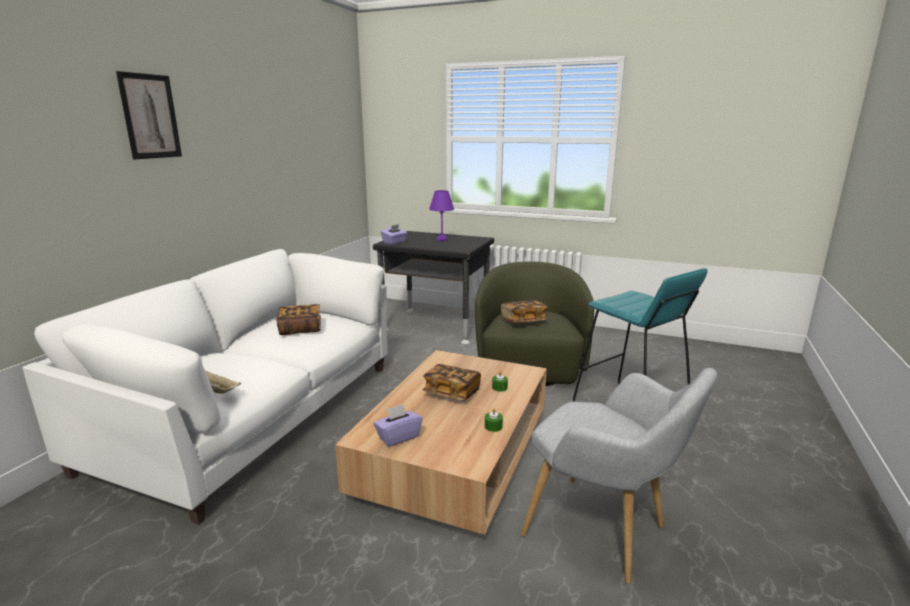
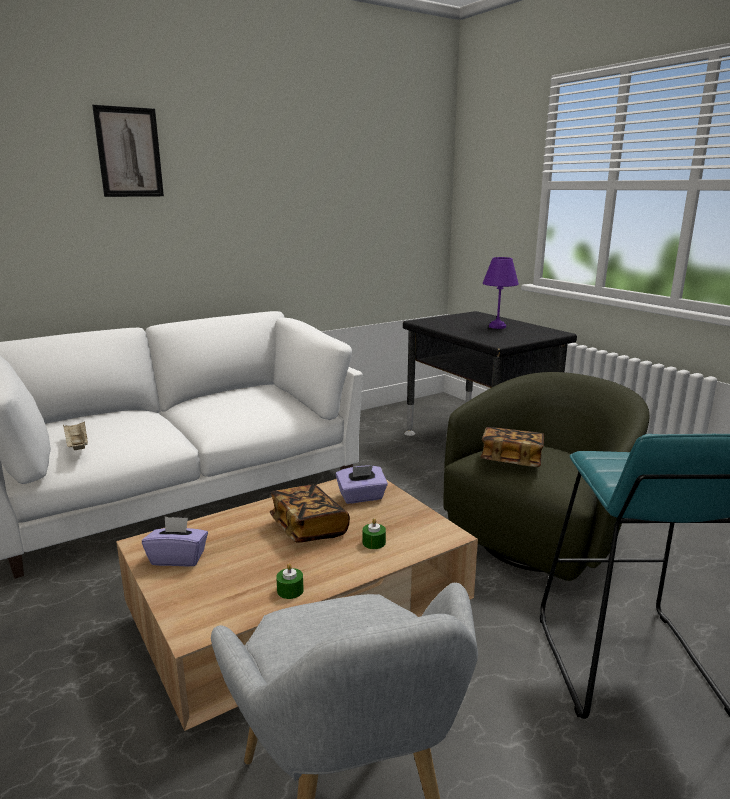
camera: 35 degrees right, 0 degrees up
book [276,304,321,335] -> none
purple tissue box [381,224,407,245] -> purple tissue box moved to [336,466,388,504]

